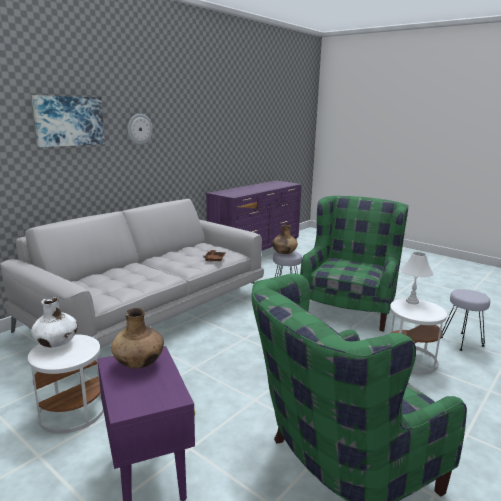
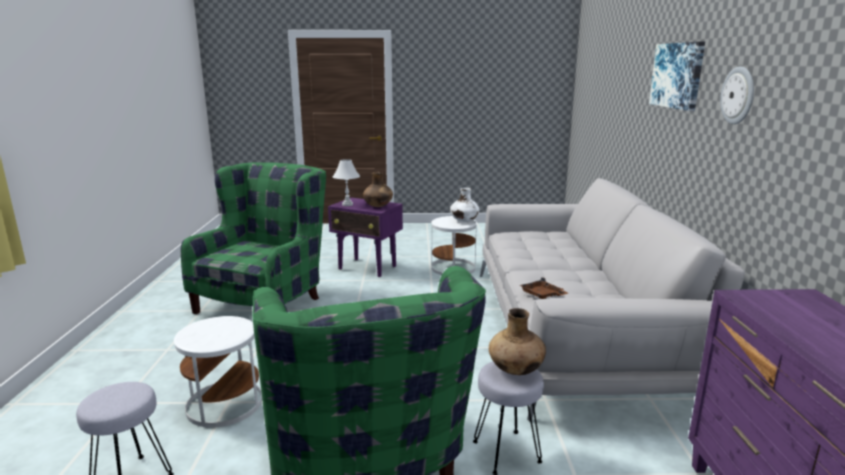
camera: 140 degrees right, 0 degrees up
white table lamp [400,252,433,304] -> white table lamp moved to [333,159,360,206]

